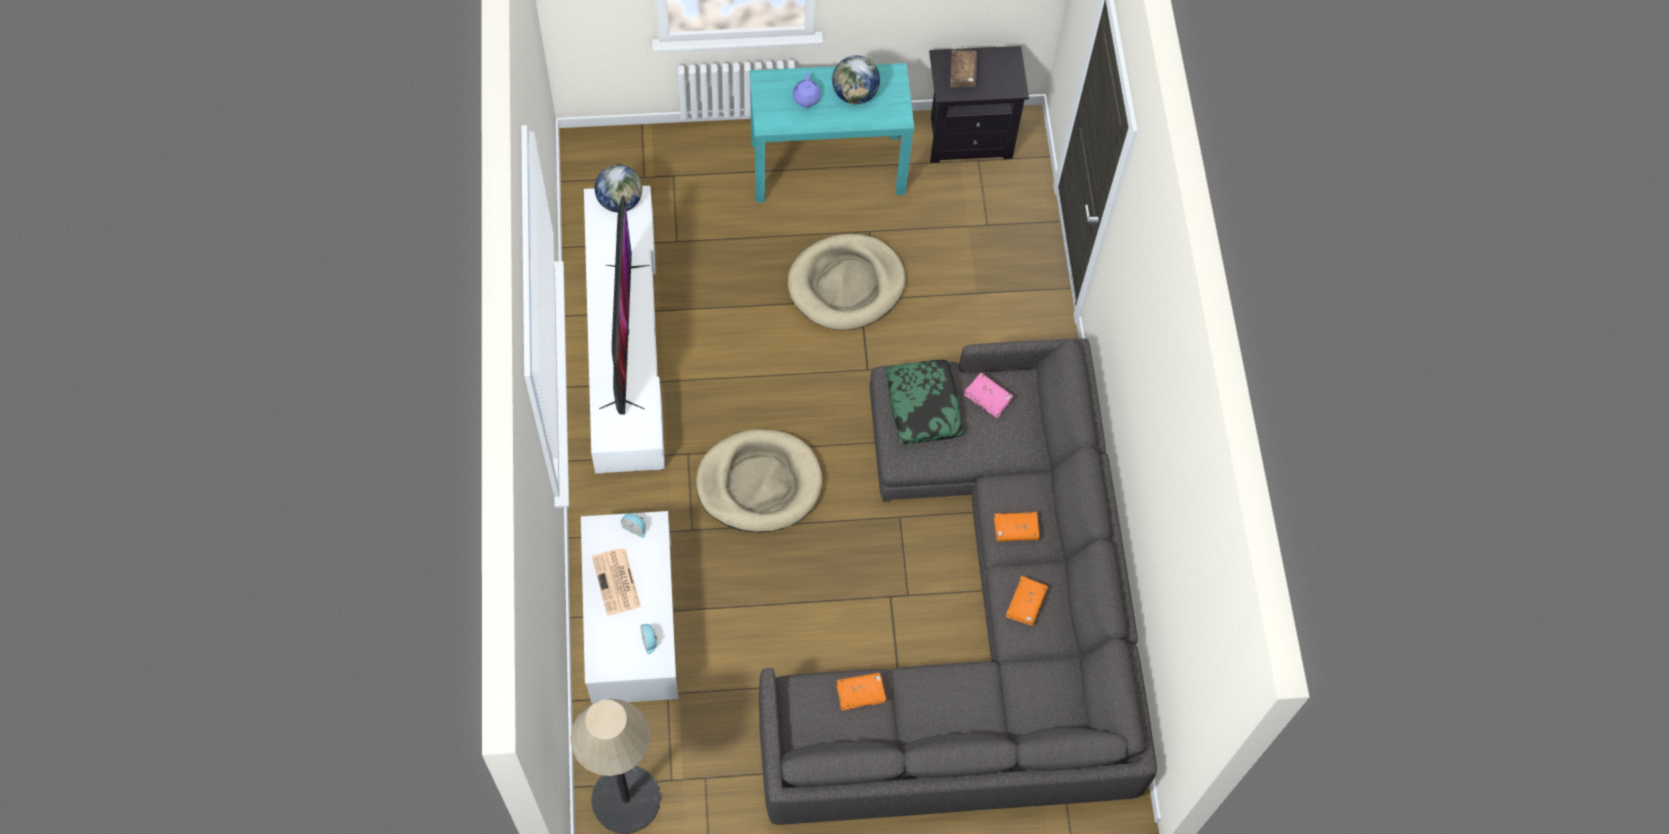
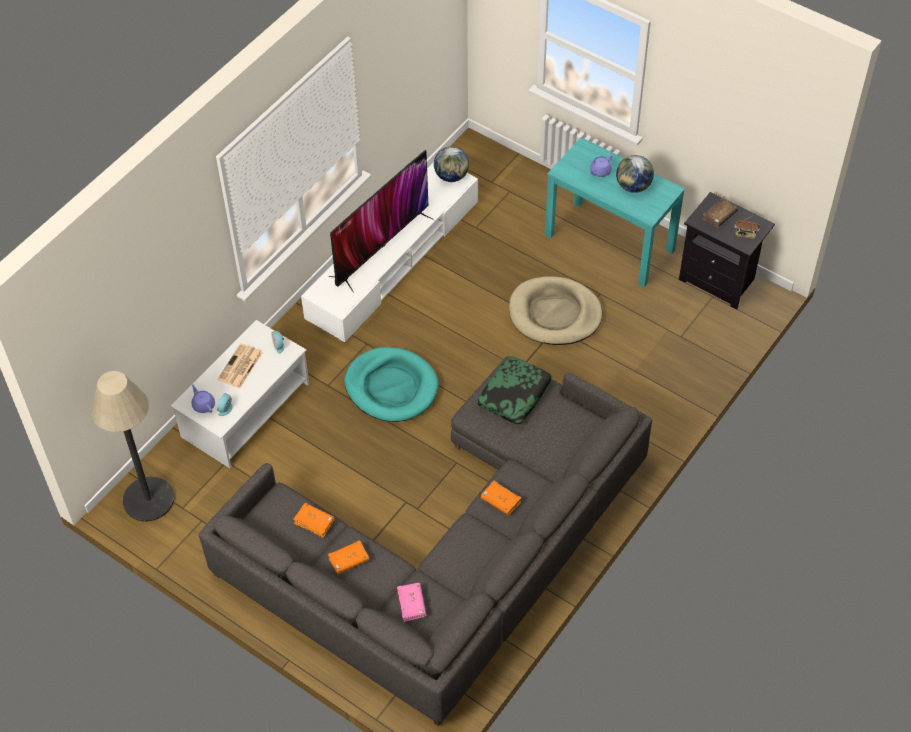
camera: 45 degrees right, 10 degrees down
beige dog bed [696,429,823,533] -> turquoise dog bed [345,347,439,422]
pink book [964,373,1013,418] -> pink book moved to [397,583,427,622]
orange book [1006,576,1048,626] -> orange book moved to [328,540,369,574]
none -> purple teapot [191,384,215,413]
none -> radio [734,216,760,239]

